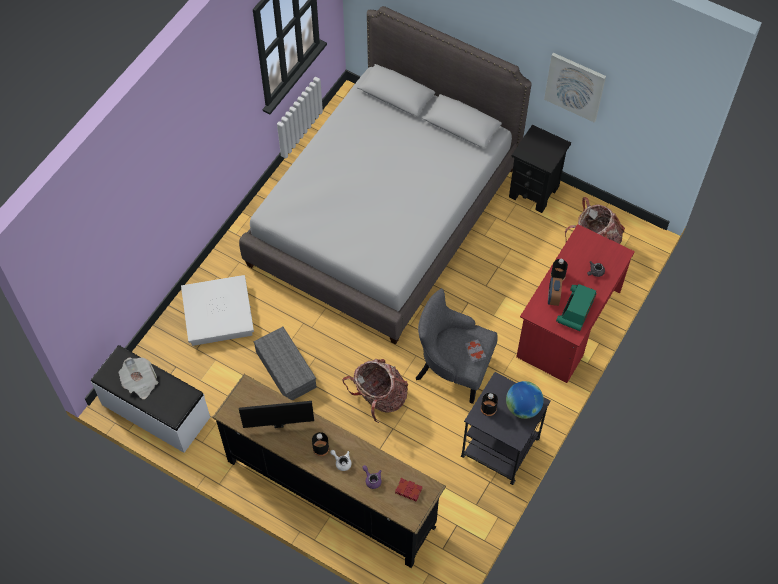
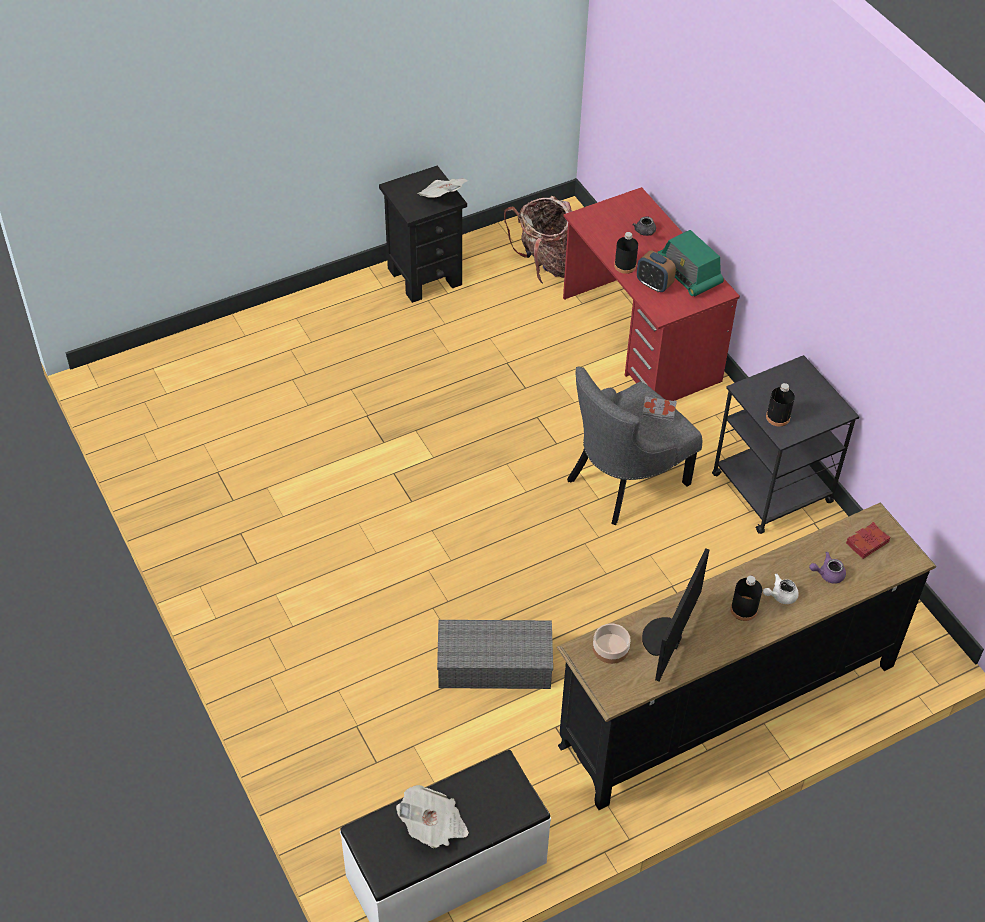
camera: 60 degrees left, 10 degrees down
white storage box [181,275,254,346] -> none
grey bed [239,6,532,344] -> none
backpack [342,359,408,423] -> none
globe [506,381,544,419] -> none
picture [544,53,606,123] -> none
none -> newspaper [417,178,468,198]
none -> bowl [593,623,631,664]

